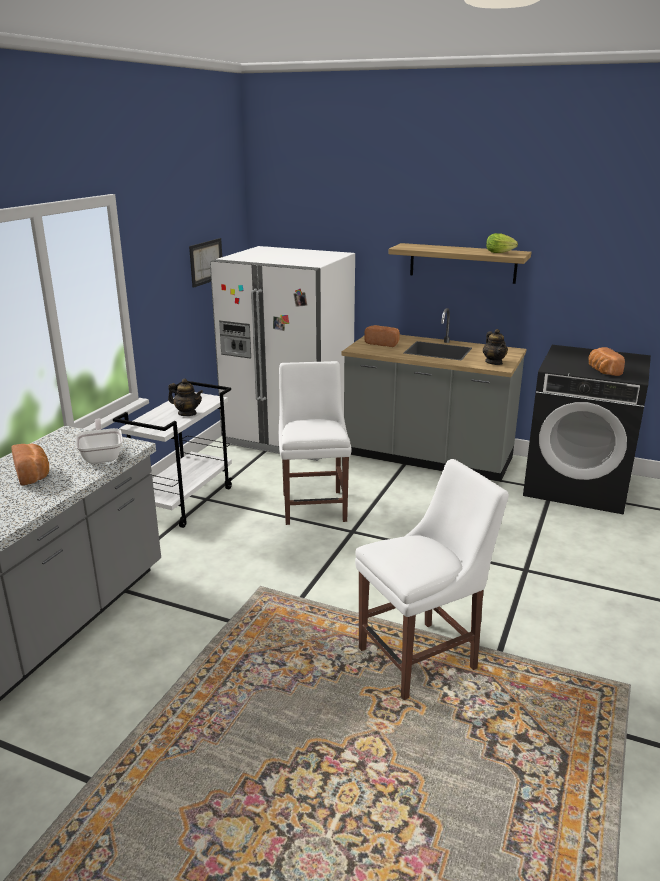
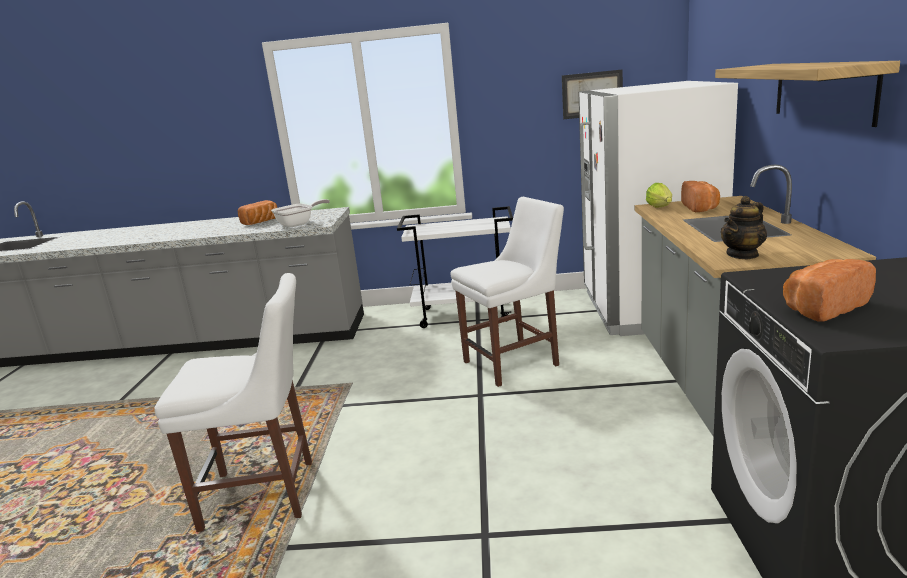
camera: 70 degrees right, 5 degrees down
teapot [168,379,203,416] -> none
white chair [355,459,509,700] -> white chair turned 45 degrees counterclockwise [154,273,312,532]
lettuce [486,233,518,253] -> lettuce moved to [646,183,672,208]

